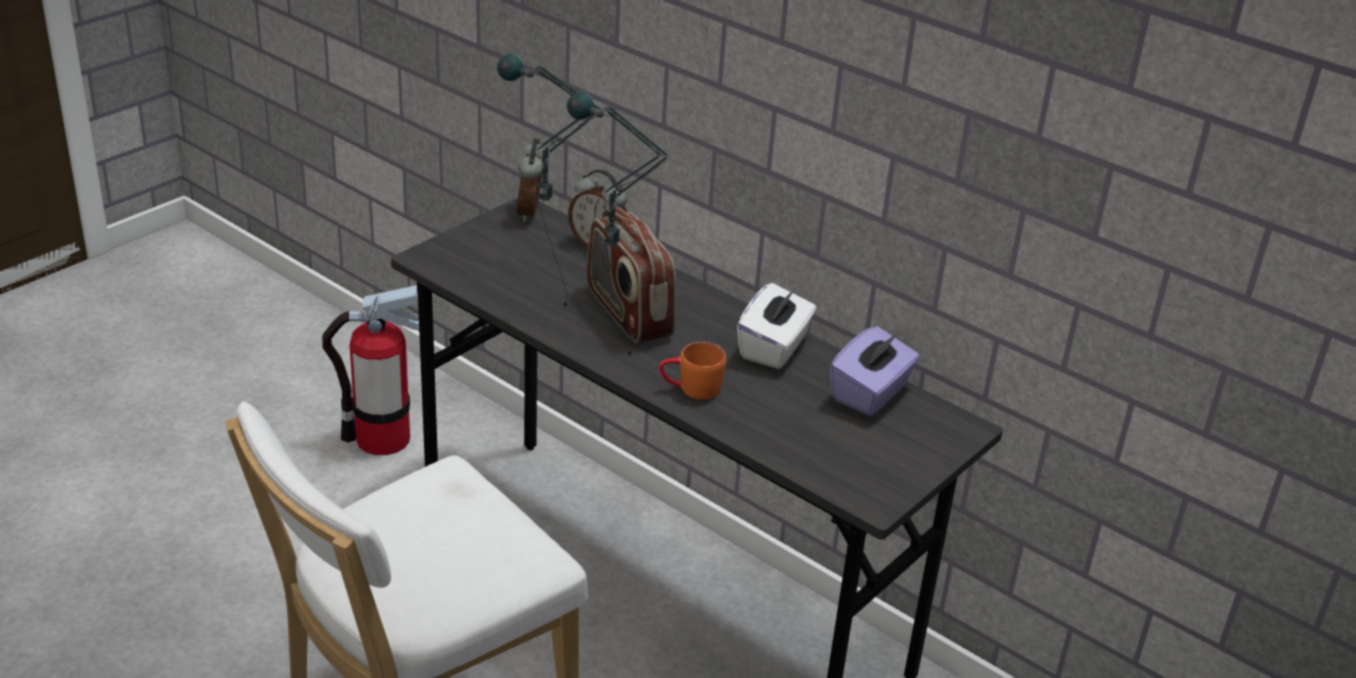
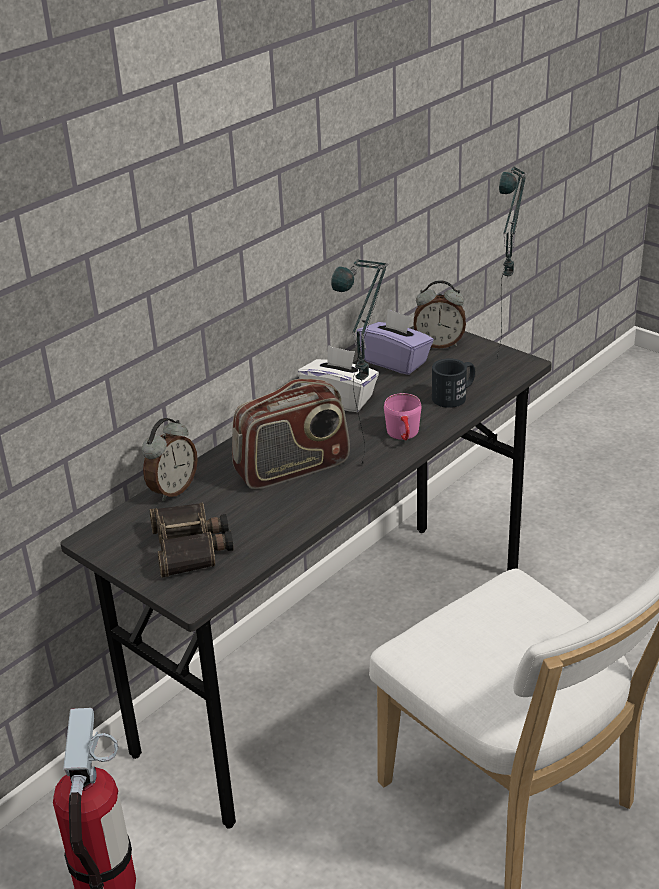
camera: 85 degrees left, 0 degrees up
table lamp [497,54,602,308] -> table lamp moved to [497,167,527,357]
alarm clock [517,138,545,222] -> alarm clock moved to [413,280,466,349]
orange mug [659,342,726,400] -> pink mug [384,393,421,441]
none -> binoculars [150,502,233,578]
none -> black mug [432,358,475,408]

